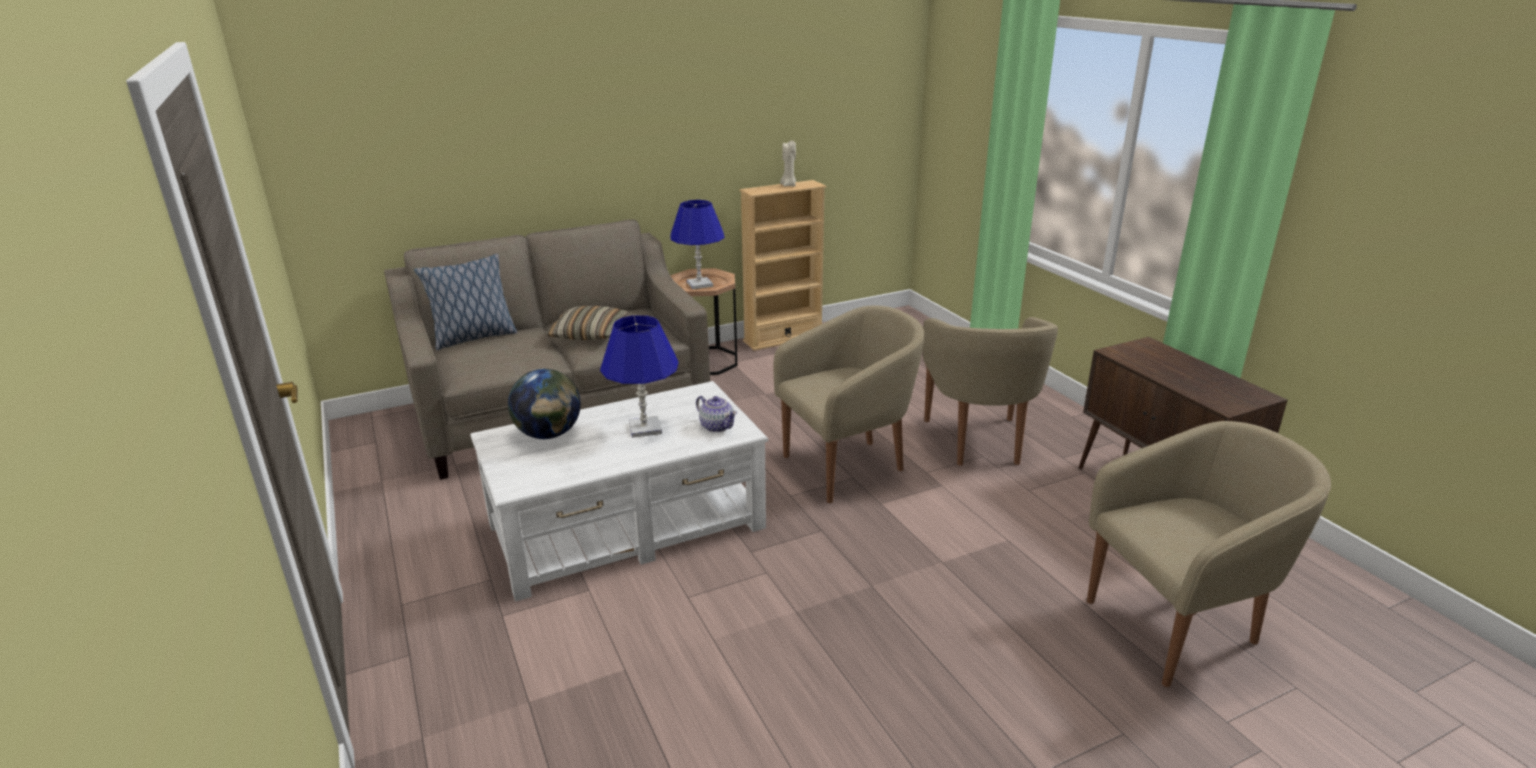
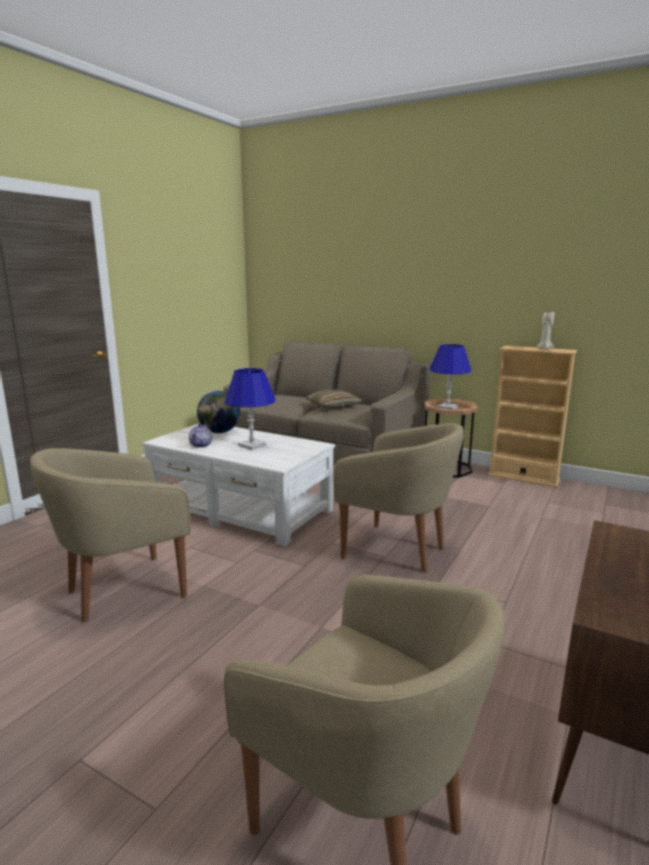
camera: 55 degrees right, 10 degrees down
pillow [414,254,517,350] -> none
teapot [696,396,737,432] -> teapot moved to [189,423,213,448]
beige armchair [923,317,1058,466] -> beige armchair moved to [30,448,191,622]

